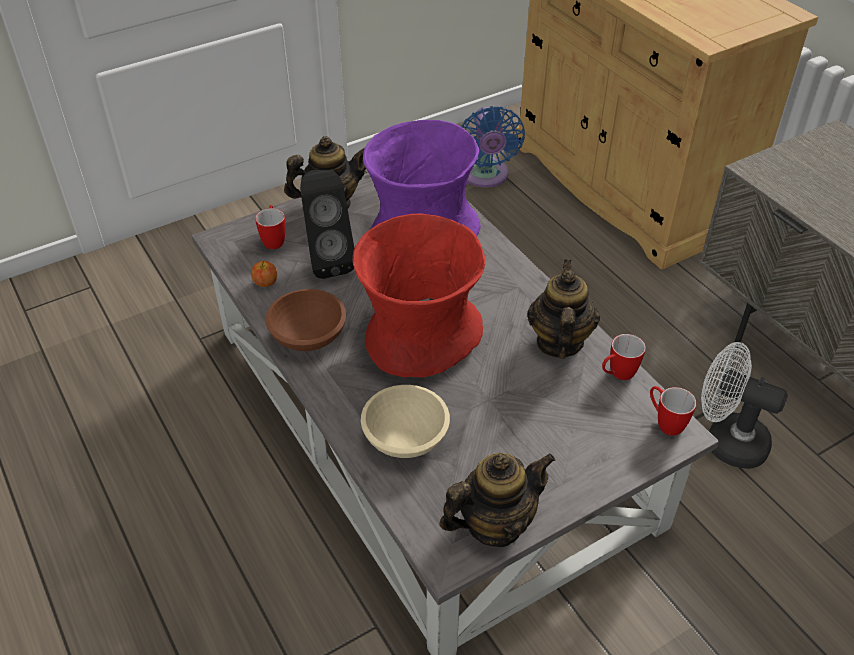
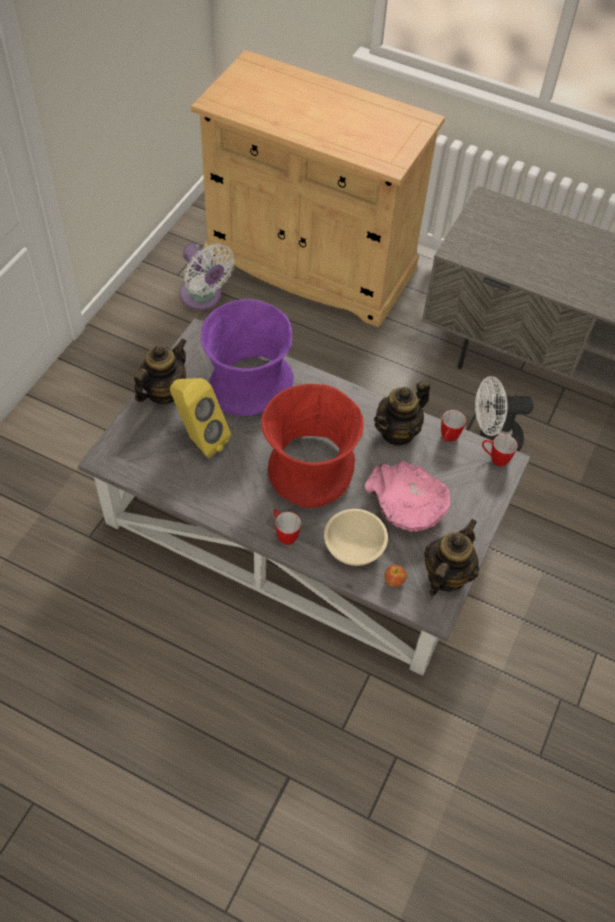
camera: 35 degrees left, 10 degrees up
apple [251,261,277,287] -> apple moved to [384,565,407,587]
mug [255,205,285,249] -> mug moved to [273,509,301,545]
brown bowl [266,289,346,351] -> none
black speaker [300,170,354,279] -> yellow speaker [170,378,231,458]
blue fan [461,106,525,187] -> white fan [180,243,235,310]
teapot [527,259,600,359] -> teapot turned 105 degrees counterclockwise [374,380,430,446]
none -> pink bowl [365,461,450,532]

